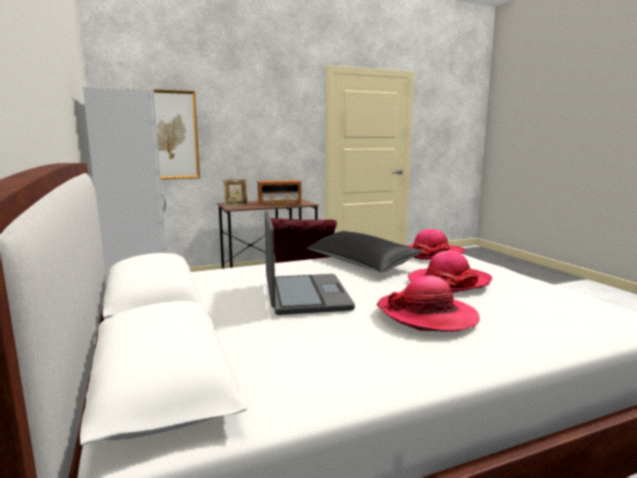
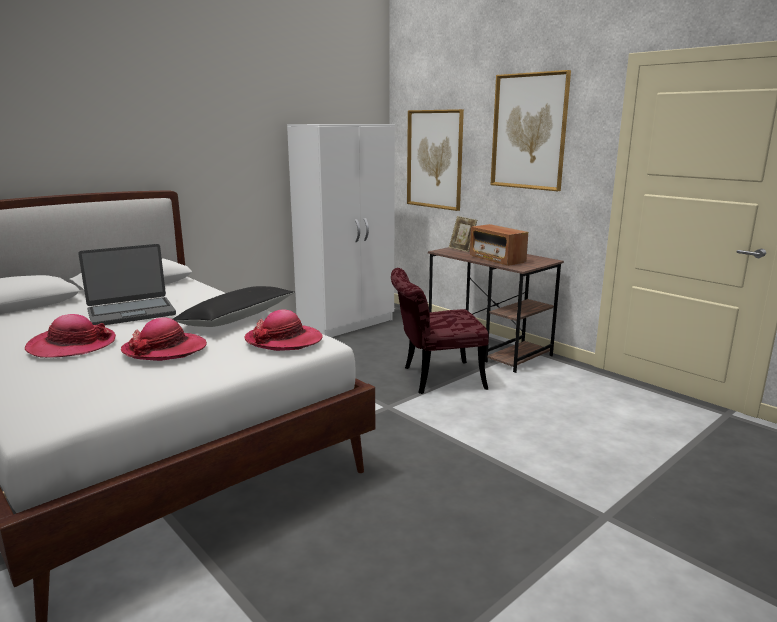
camera: 70 degrees right, 5 degrees up
none -> picture [491,70,571,191]

